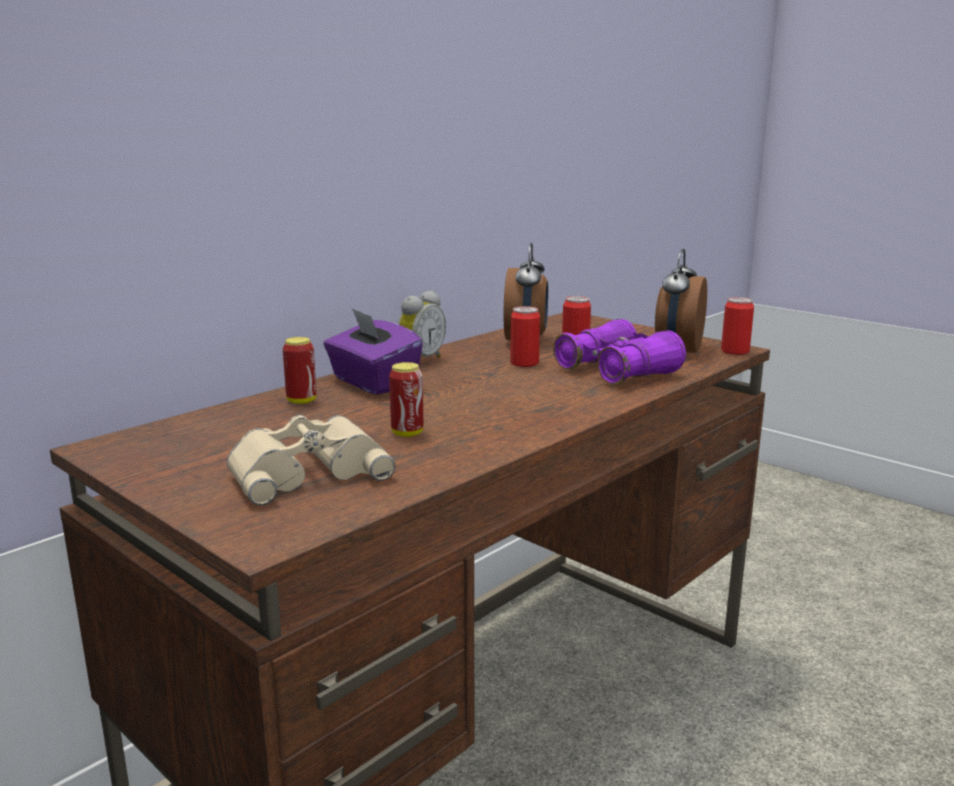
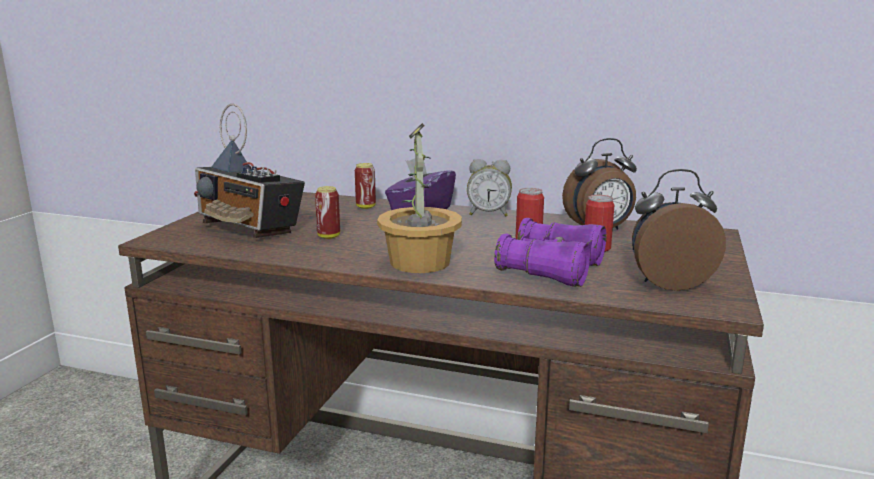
camera: 65 degrees right, 0 degrees up
beige binoculars [227,415,395,505] -> radio [194,103,305,238]
can [721,297,754,355] -> none
none -> potted plant [377,123,462,273]

